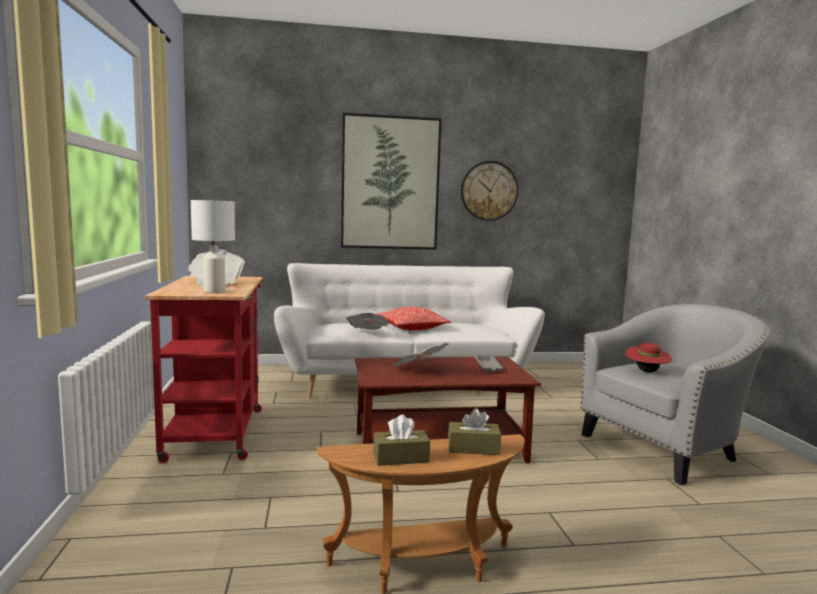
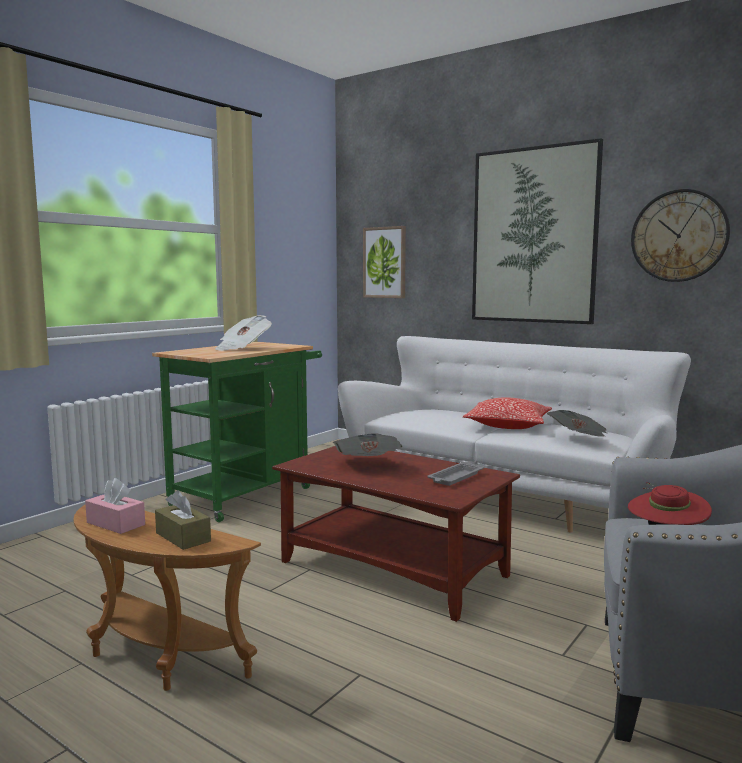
camera: 45 degrees right, 0 degrees up
red cart [145,276,263,463] -> green cart [152,342,322,522]
white table lamp [191,200,235,293] -> none
newspaper [346,313,390,330] -> newspaper moved to [547,410,607,437]
brown tissue box [373,415,430,466] -> pink tissue box [85,478,145,534]
none -> picture [363,226,406,298]

